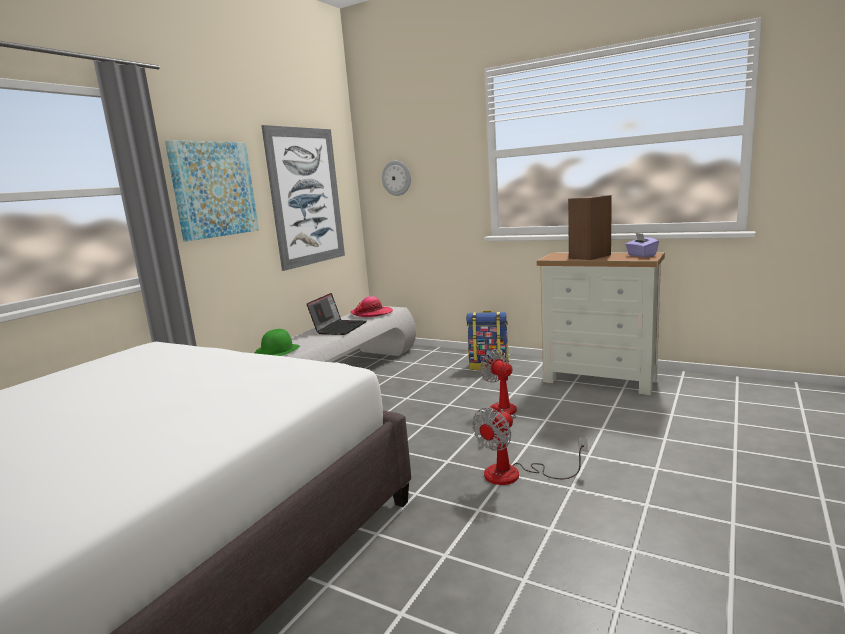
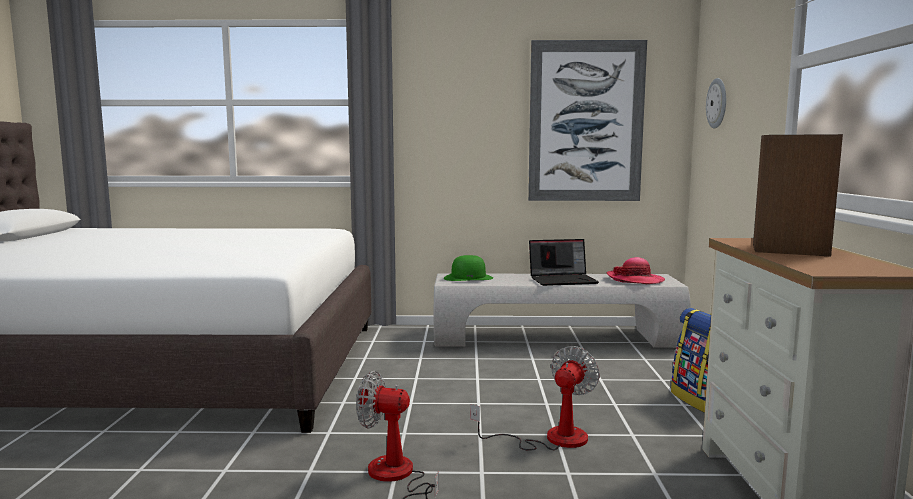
camera: 60 degrees right, 5 degrees down
picture [165,140,259,241] -> none
purple tissue box [625,233,659,257] -> none

